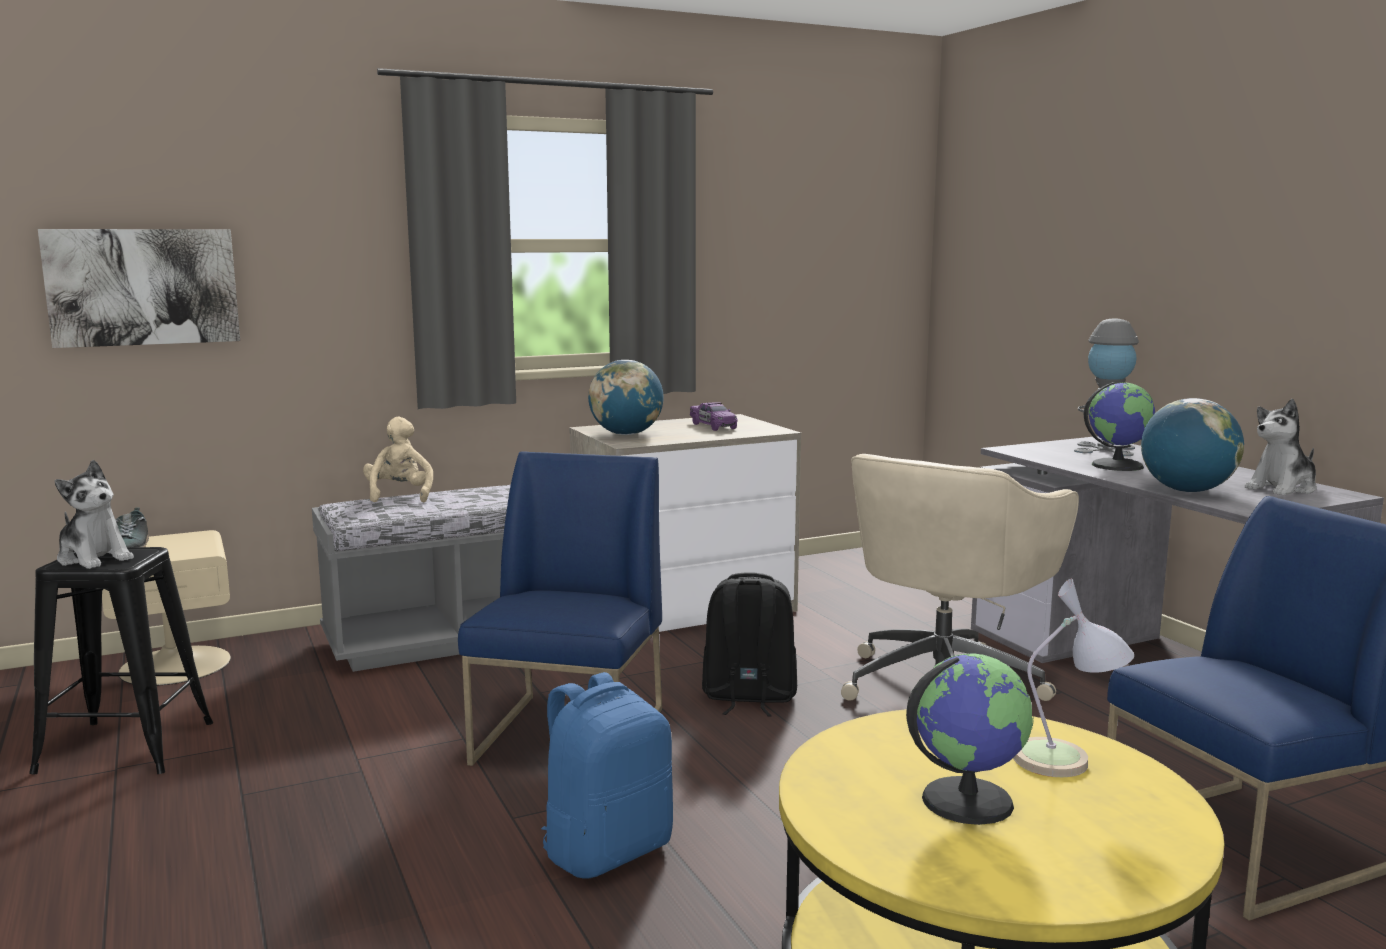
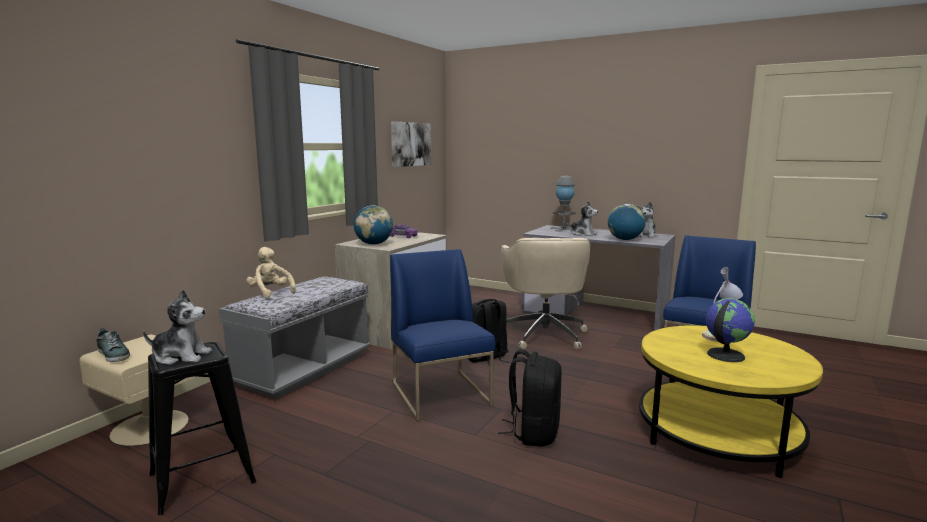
camera: 35 degrees left, 0 degrees up
picture [38,229,240,348] -> picture moved to [391,121,431,167]
blue backpack [541,672,673,879] -> black backpack [498,349,562,447]
globe [1084,382,1155,471] -> plush toy [567,201,598,236]

